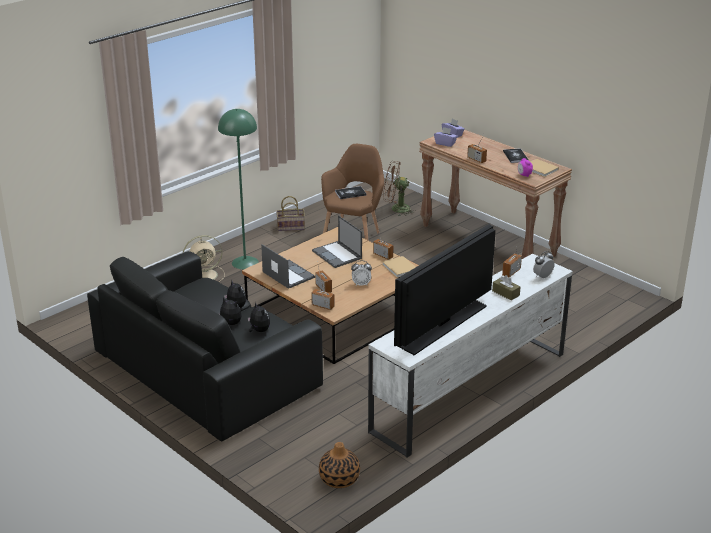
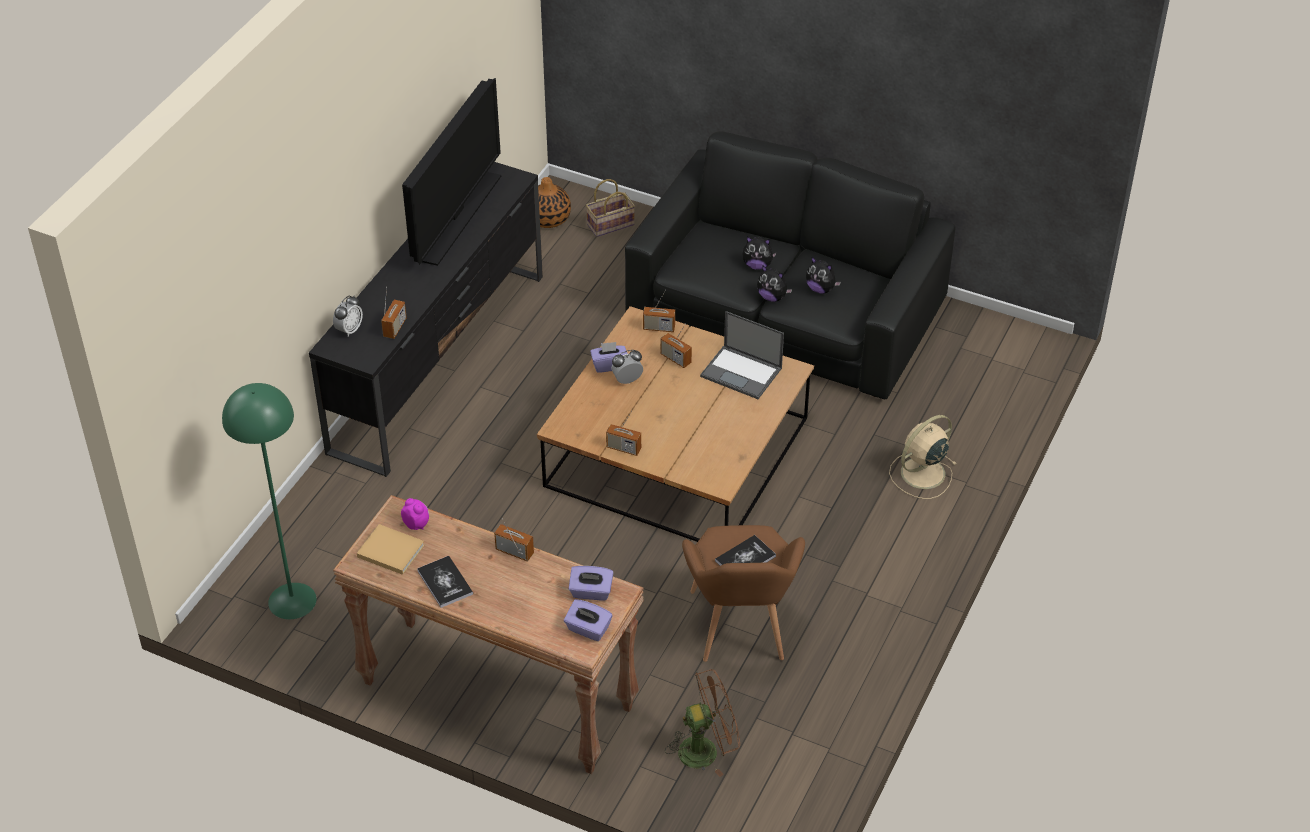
camera: 160 degrees right, 15 degrees up
green floor lamp [218,109,259,269] -> green floor lamp moved to [222,383,317,619]
plush toy [247,302,270,332] -> plush toy moved to [806,257,841,294]
basket [276,196,305,231] -> basket moved to [586,179,635,237]
laptop [312,215,362,268] -> none
white tv stand [368,253,573,457] -> black tv stand [309,162,543,477]
beige book [382,256,415,278] -> none
brown tissue box [492,275,521,300] -> none
none -> purple tissue box [590,342,628,373]

